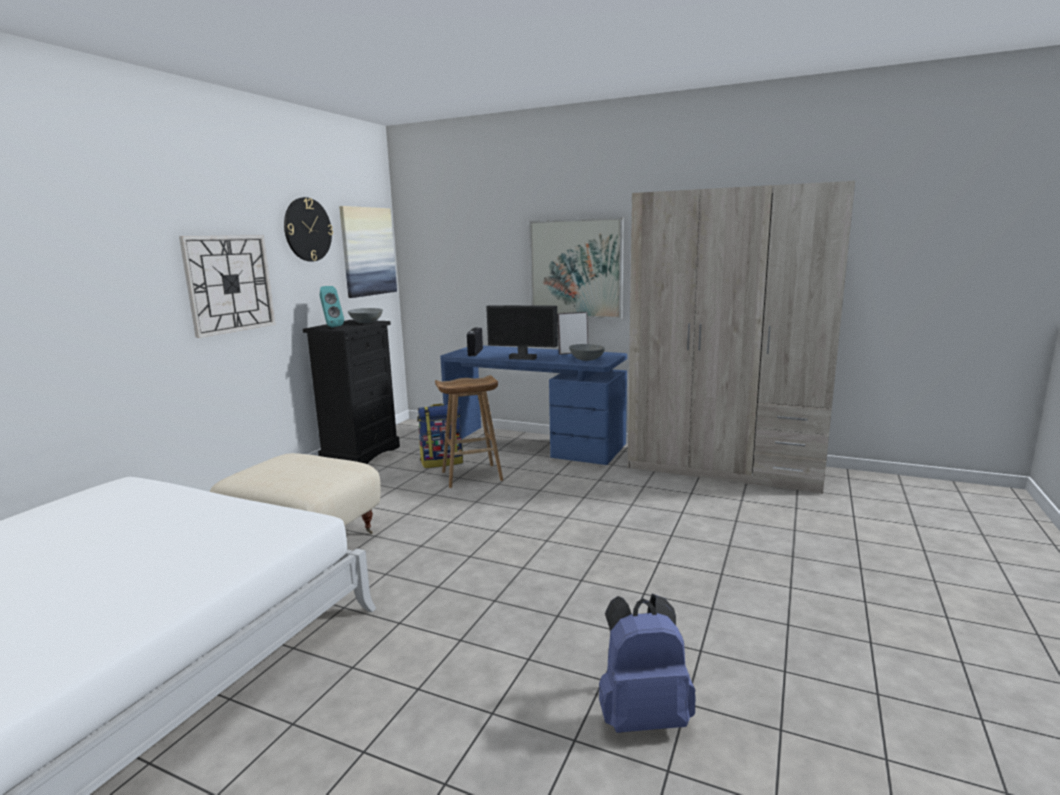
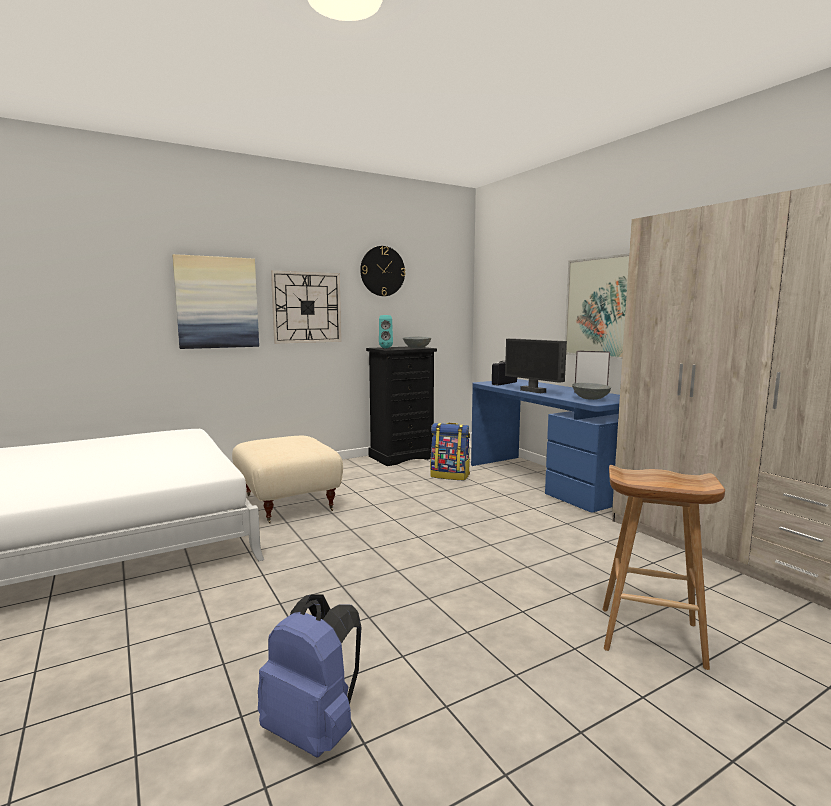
camera: 35 degrees right, 5 degrees down
picture [339,206,397,298] -> picture moved to [172,254,259,349]
brown stool [435,375,503,488] -> brown stool moved to [603,465,725,670]

